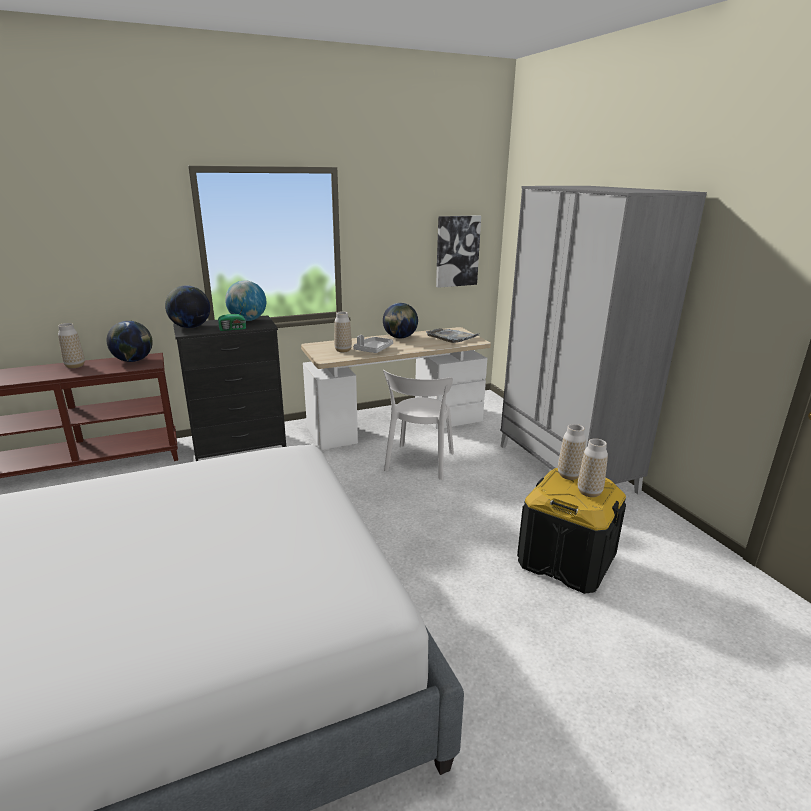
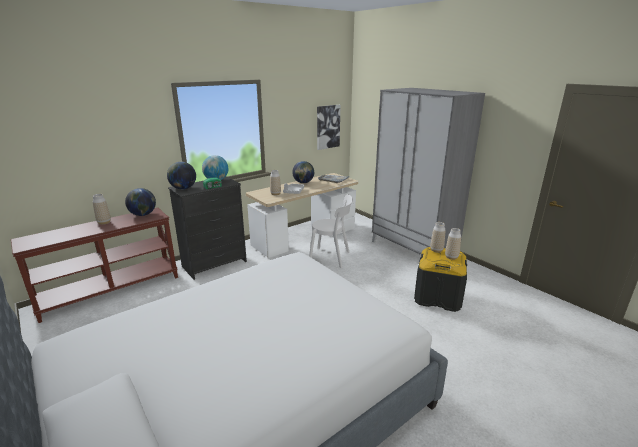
camera: 15 degrees left, 0 degrees up
white chair [383,370,454,480] -> white chair turned 75 degrees counterclockwise [309,194,353,268]

